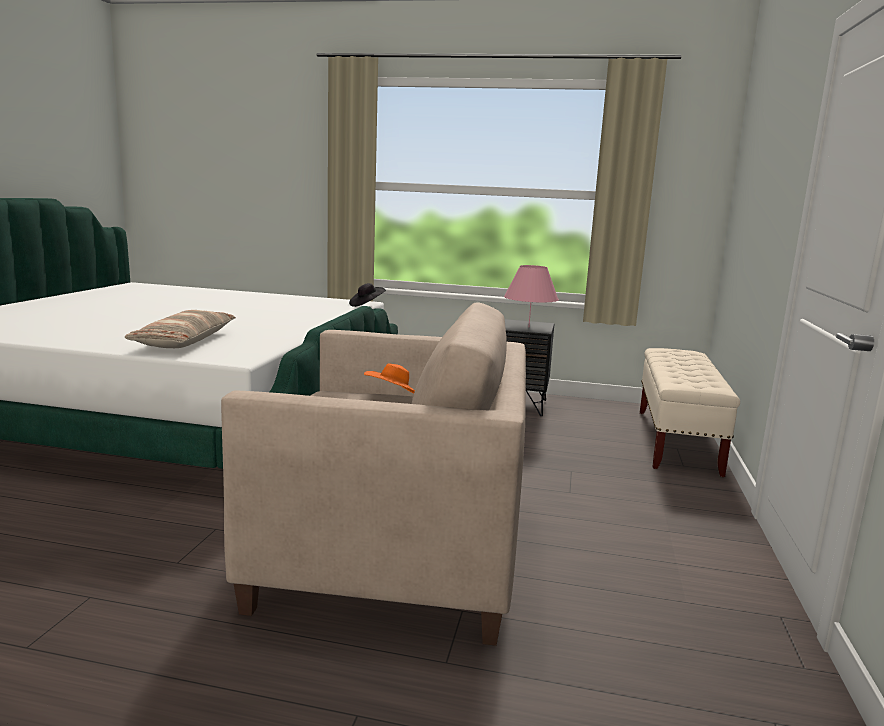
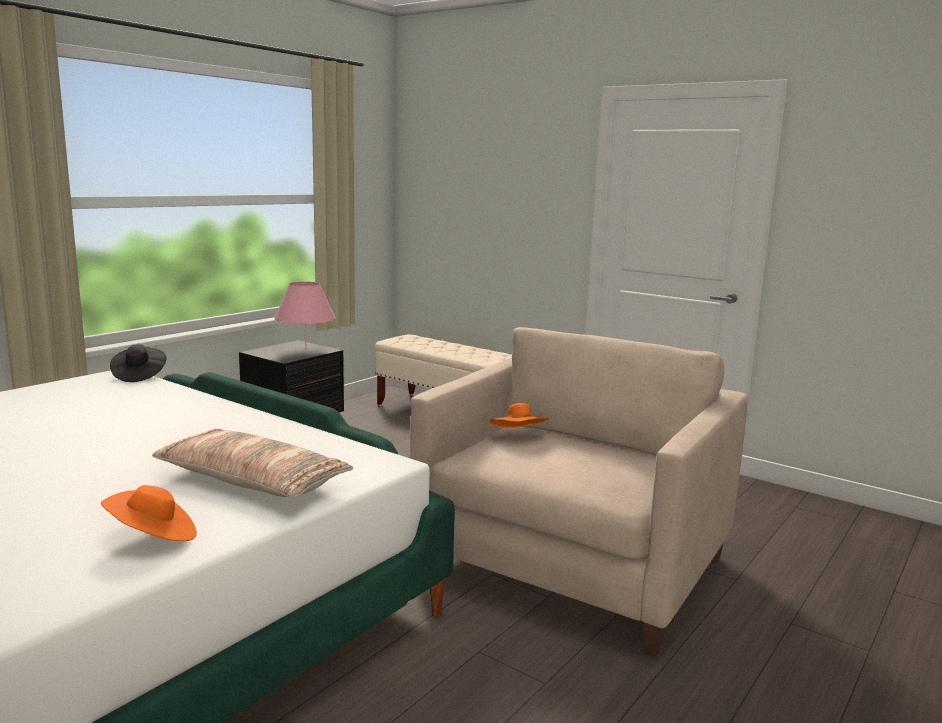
camera: 65 degrees left, 0 degrees up
none -> orange hat [101,485,197,541]

